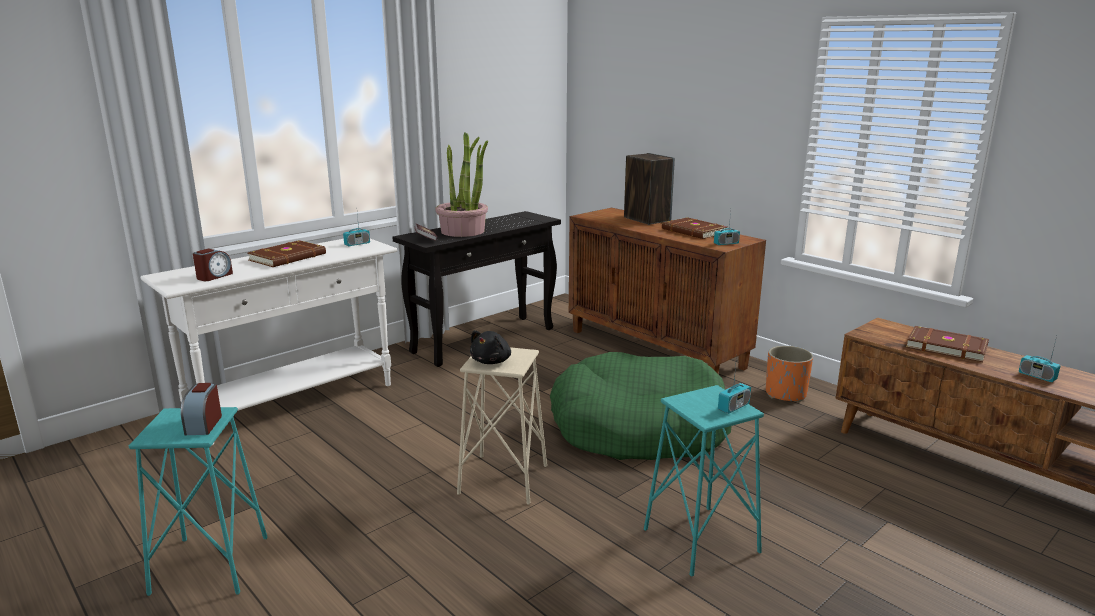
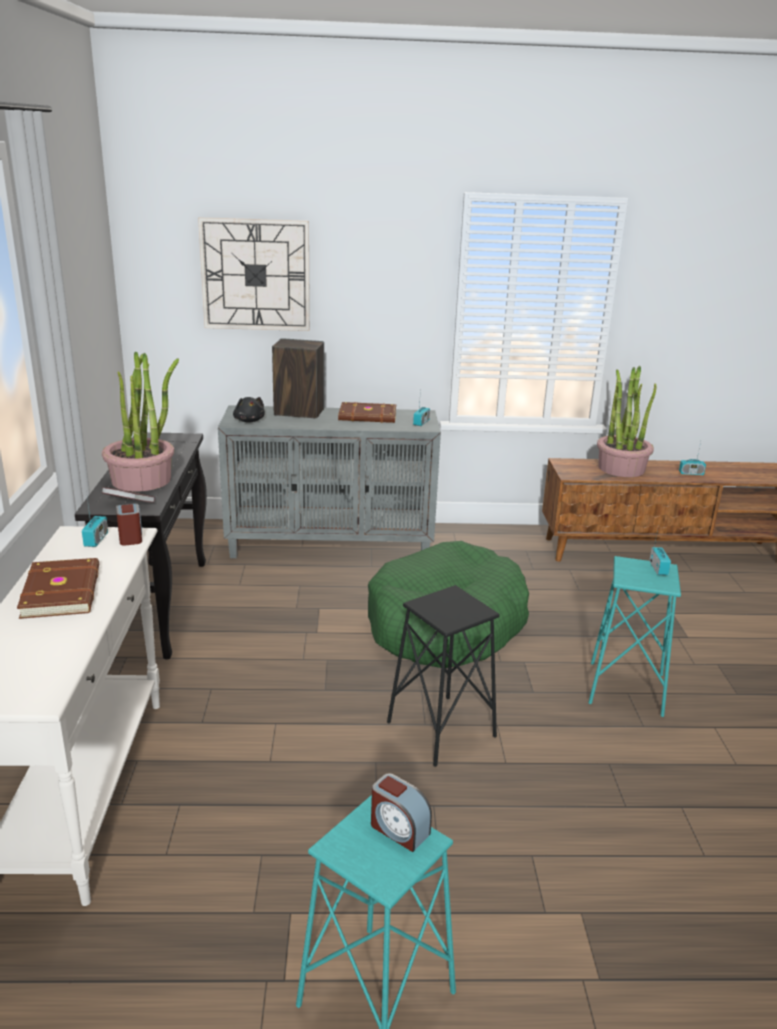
camera: 50 degrees left, 5 degrees up
alarm clock [193,249,233,281] -> alarm clock moved to [116,503,142,546]
beige stool [457,347,547,505] -> black stool [387,585,500,767]
black plush toy [470,330,511,364] -> black plush toy moved to [233,397,265,423]
brown cabinet [569,208,766,374] -> grey cabinet [218,405,441,558]
orange planter [766,346,813,402] -> none
brown book [906,326,989,362] -> potted plant [597,366,656,477]
none -> wall clock [198,217,310,331]

